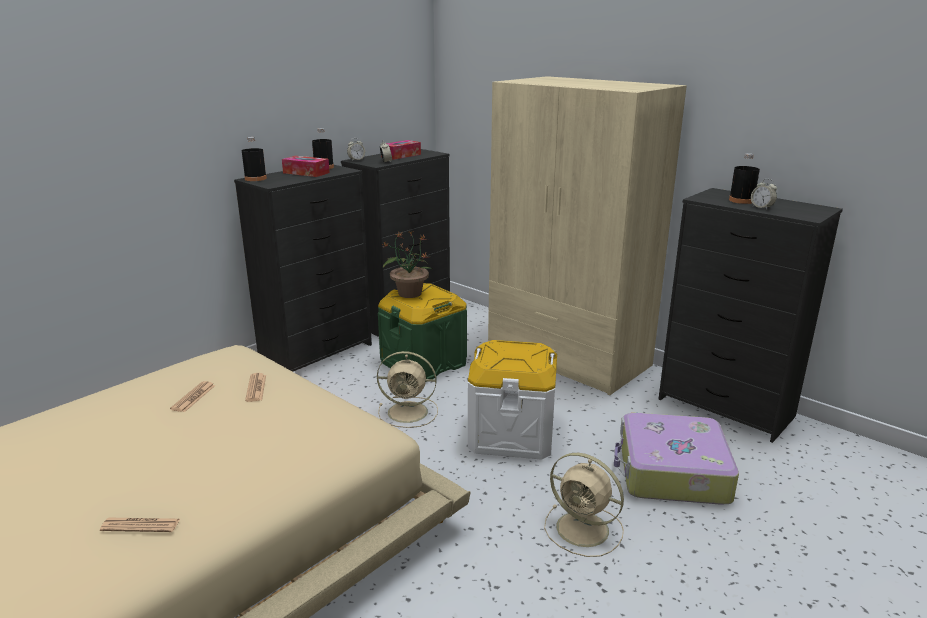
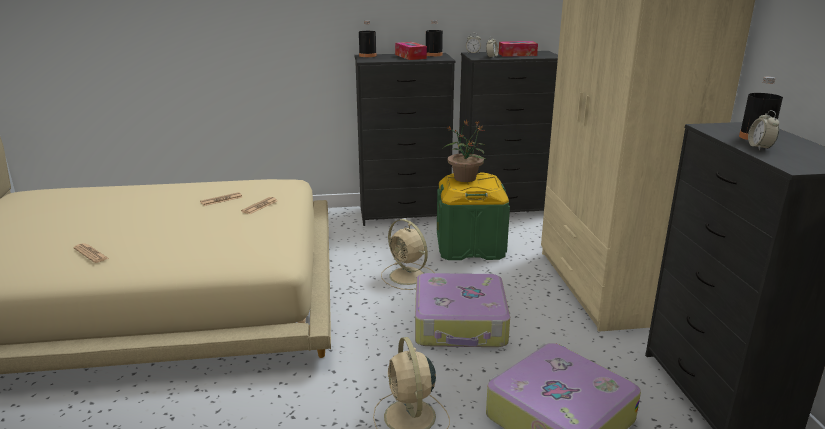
camera: 40 degrees right, 0 degrees up
white storage box [468,340,557,460] -> suitcase [415,273,510,347]

